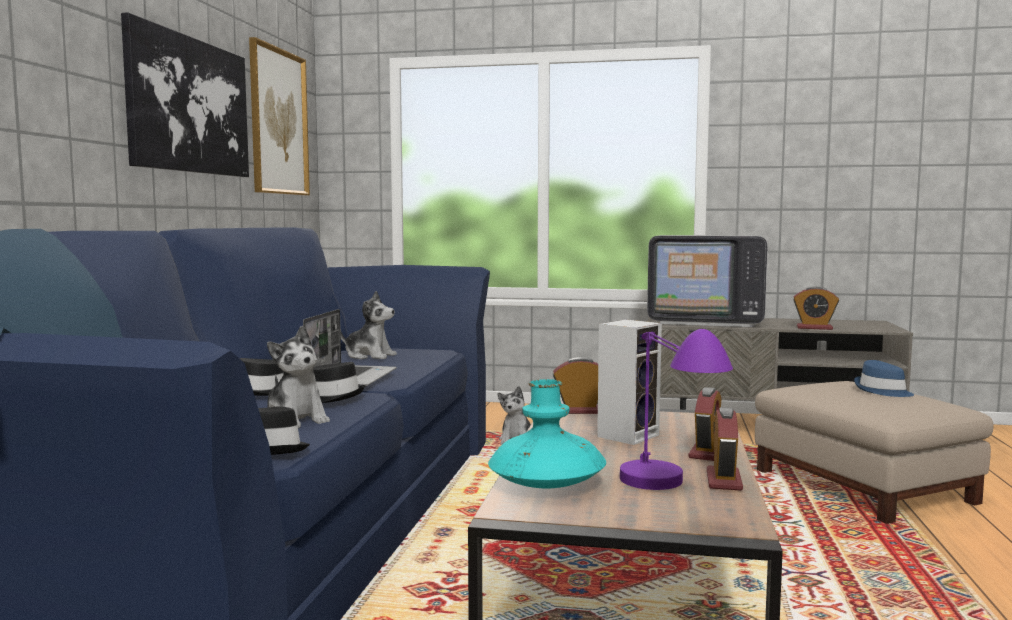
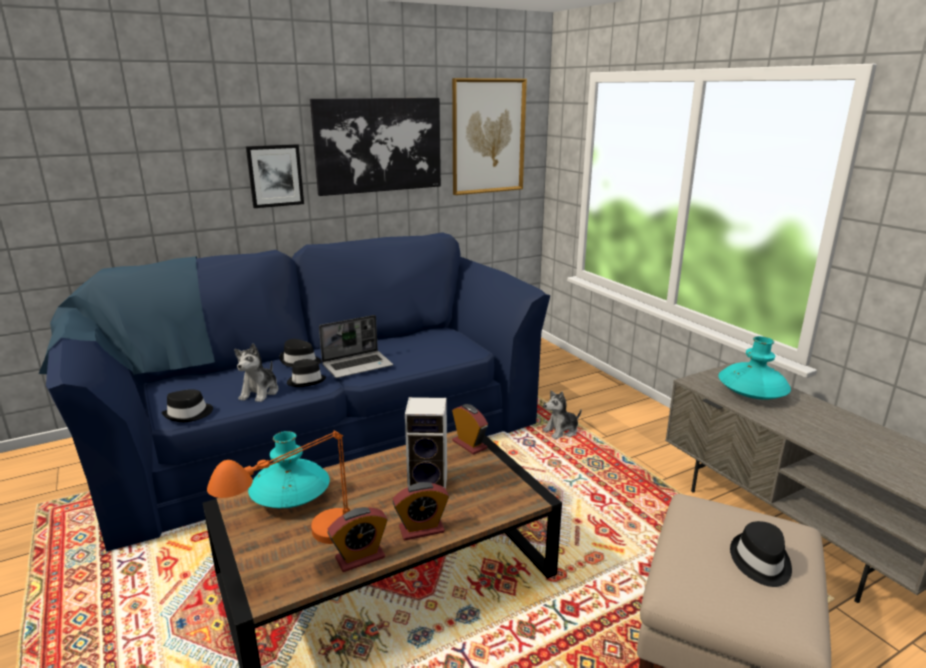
camera: 50 degrees right, 15 degrees up
plush toy [340,291,397,359] -> none
purple table lamp [620,329,733,490] -> orange table lamp [207,430,351,544]
television [647,235,768,327] -> turquoise vase [718,336,791,400]
alarm clock [793,286,839,330] -> none
blue hat [854,360,914,397] -> black hat [730,521,792,587]
none -> picture [246,144,304,208]

